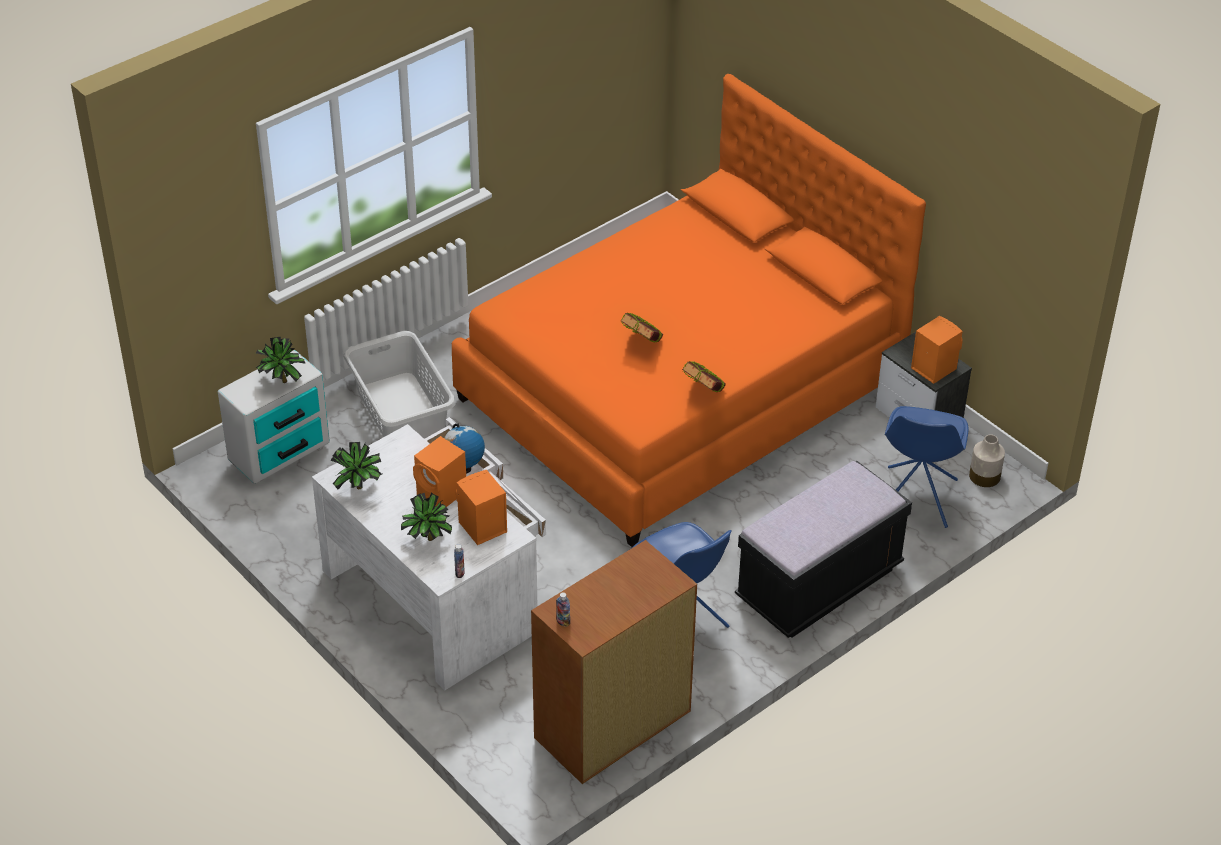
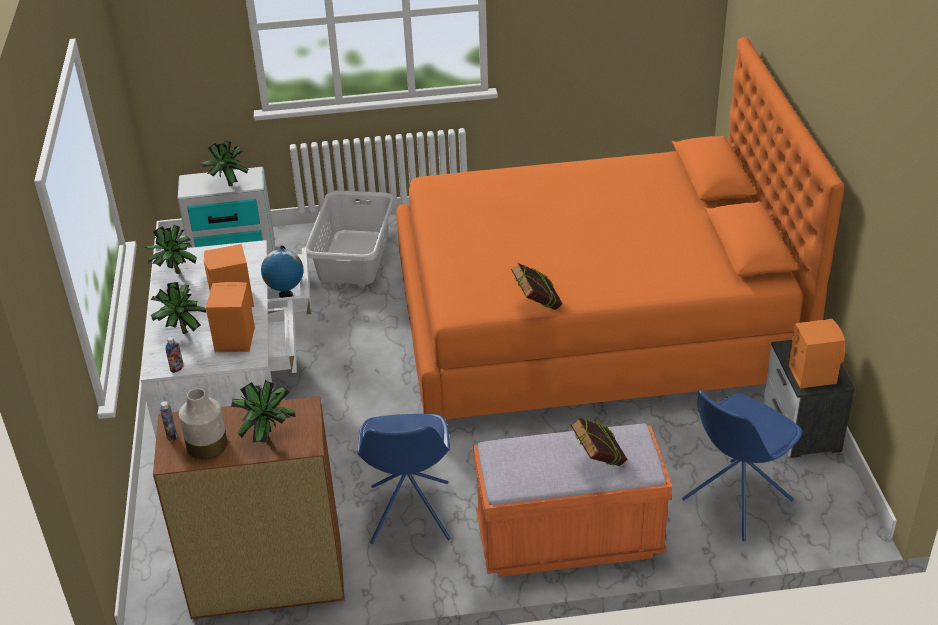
camera: 35 degrees right, 5 degrees down
book [621,313,663,342] -> book moved to [571,418,628,466]
black bench [735,461,912,638] -> orange bench [473,424,672,577]
beige vase [969,434,1005,487] -> beige vase moved to [179,388,228,459]
none -> potted plant [231,380,296,443]

